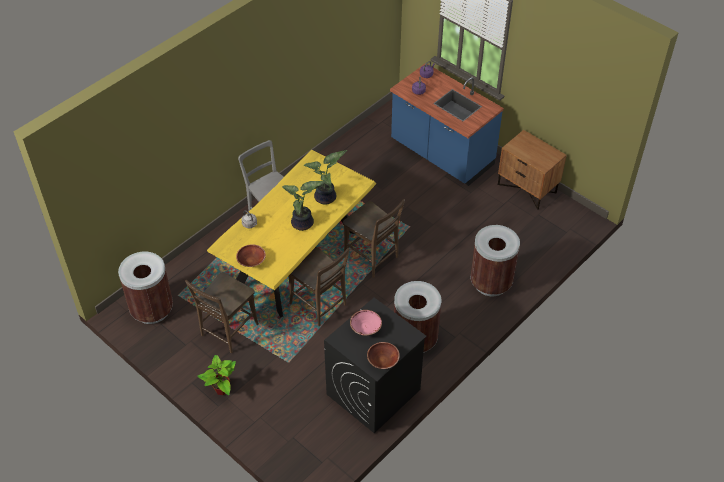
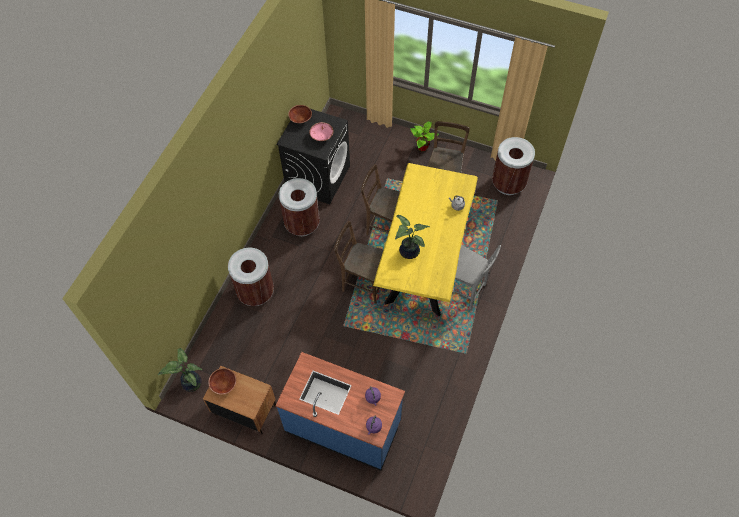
camera: 160 degrees right, 10 degrees up
brown bowl [236,244,266,267] -> brown bowl moved to [208,368,236,395]
potted plant [282,181,327,231] -> potted plant moved to [158,348,202,392]

